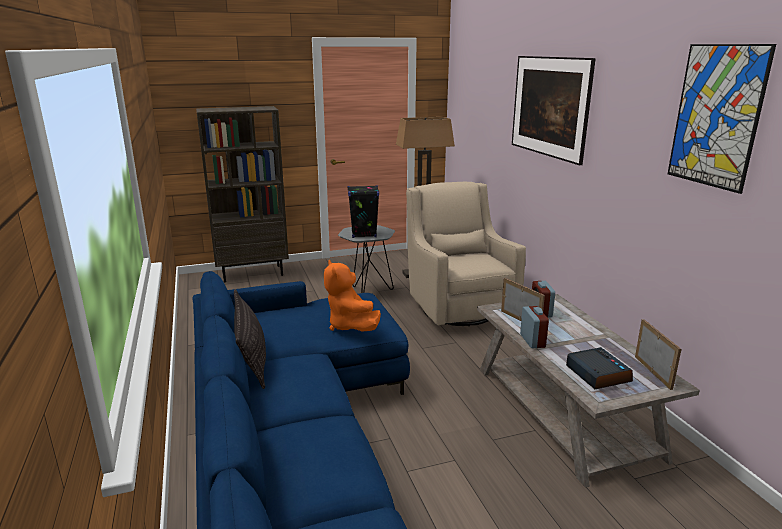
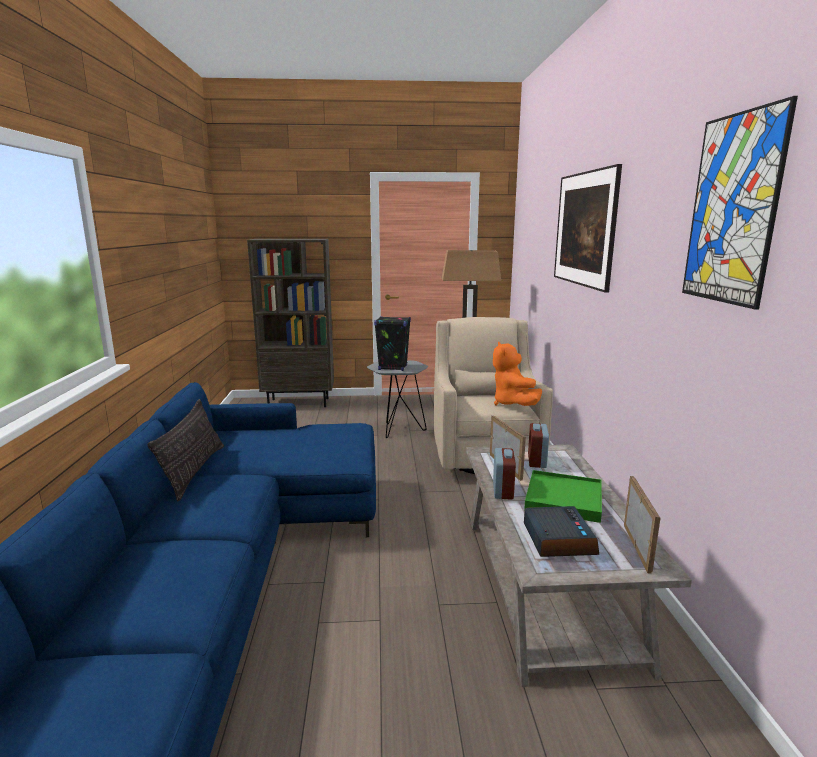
camera: 15 degrees right, 5 degrees down
orange plush toy [324,260,381,332] -> orange plush toy moved to [493,342,542,406]
none -> green tray [524,470,602,523]

